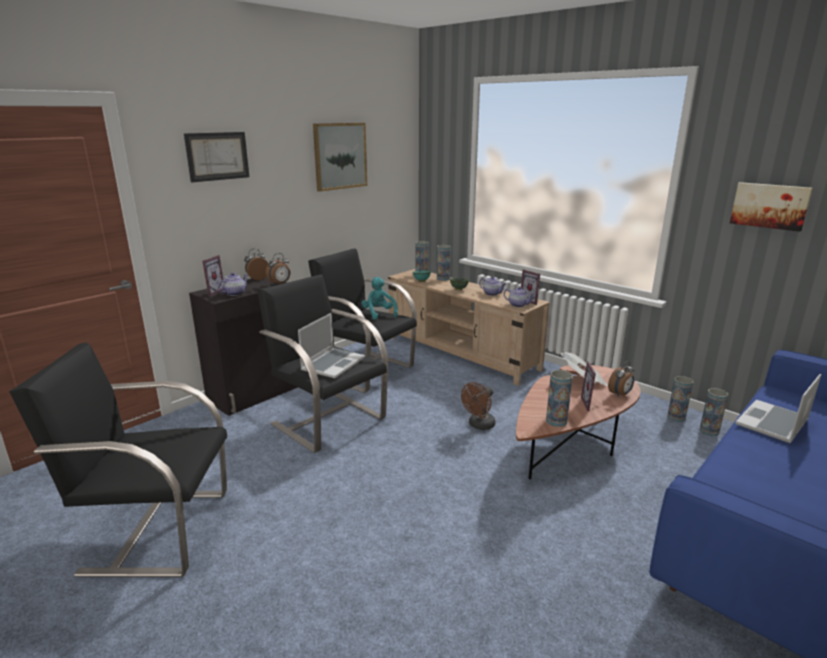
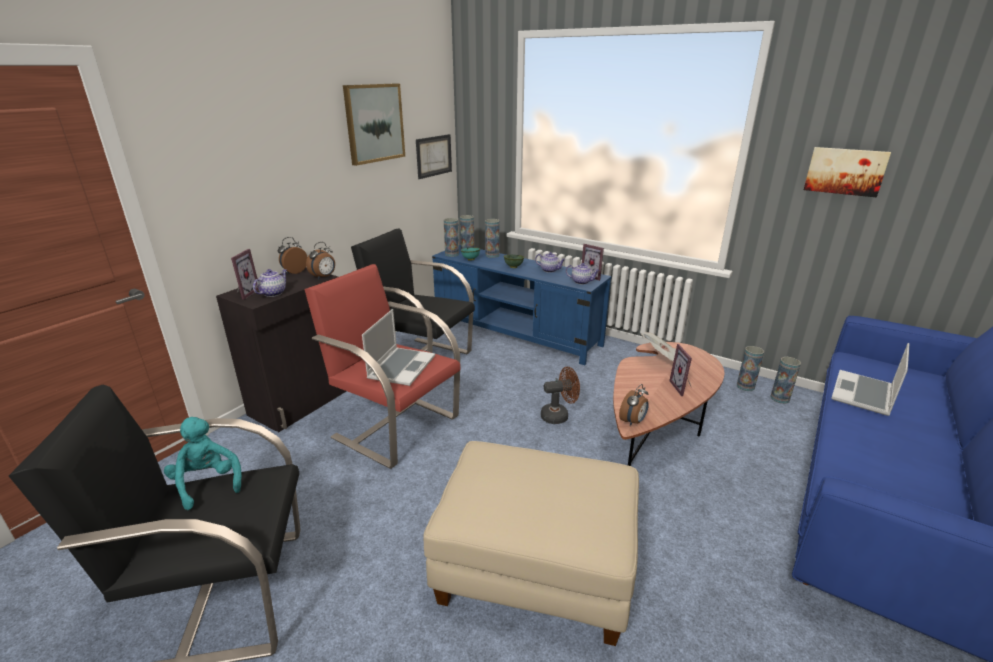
camera: 10 degrees left, 5 degrees up
picture [184,132,249,182] -> picture moved to [416,134,452,179]
black armchair [257,274,388,453] -> red armchair [304,264,461,469]
turquoise plush toy [361,277,398,320] -> turquoise plush toy moved to [164,417,242,510]
beige tv stand [388,269,550,386] -> blue tv stand [432,245,611,365]
brown fan [461,382,496,430] -> brown fan turned 135 degrees counterclockwise [541,367,580,424]
vase [546,370,573,427] -> vase moved to [444,218,459,257]
alarm clock [608,361,634,397] -> alarm clock moved to [619,384,649,426]
none -> beige ottoman [423,441,639,646]

